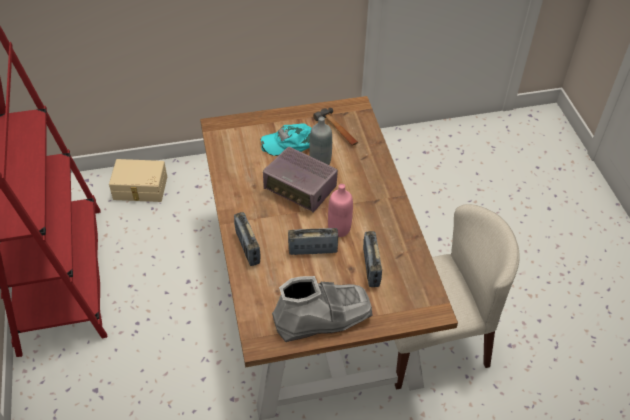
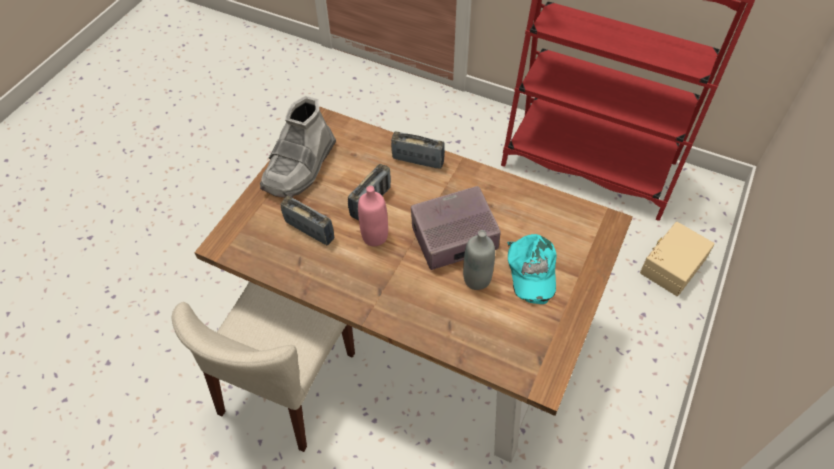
camera: 130 degrees right, 5 degrees up
turquoise cap [260,123,312,156] -> turquoise cap turned 150 degrees clockwise [507,234,557,304]
hammer [313,108,358,146] -> none

